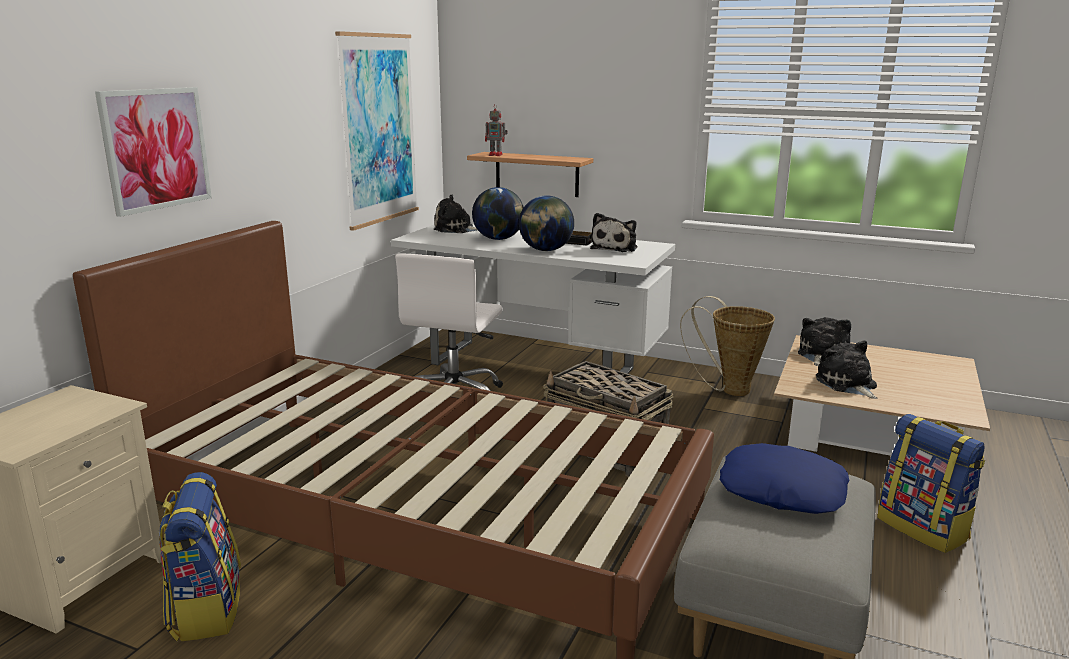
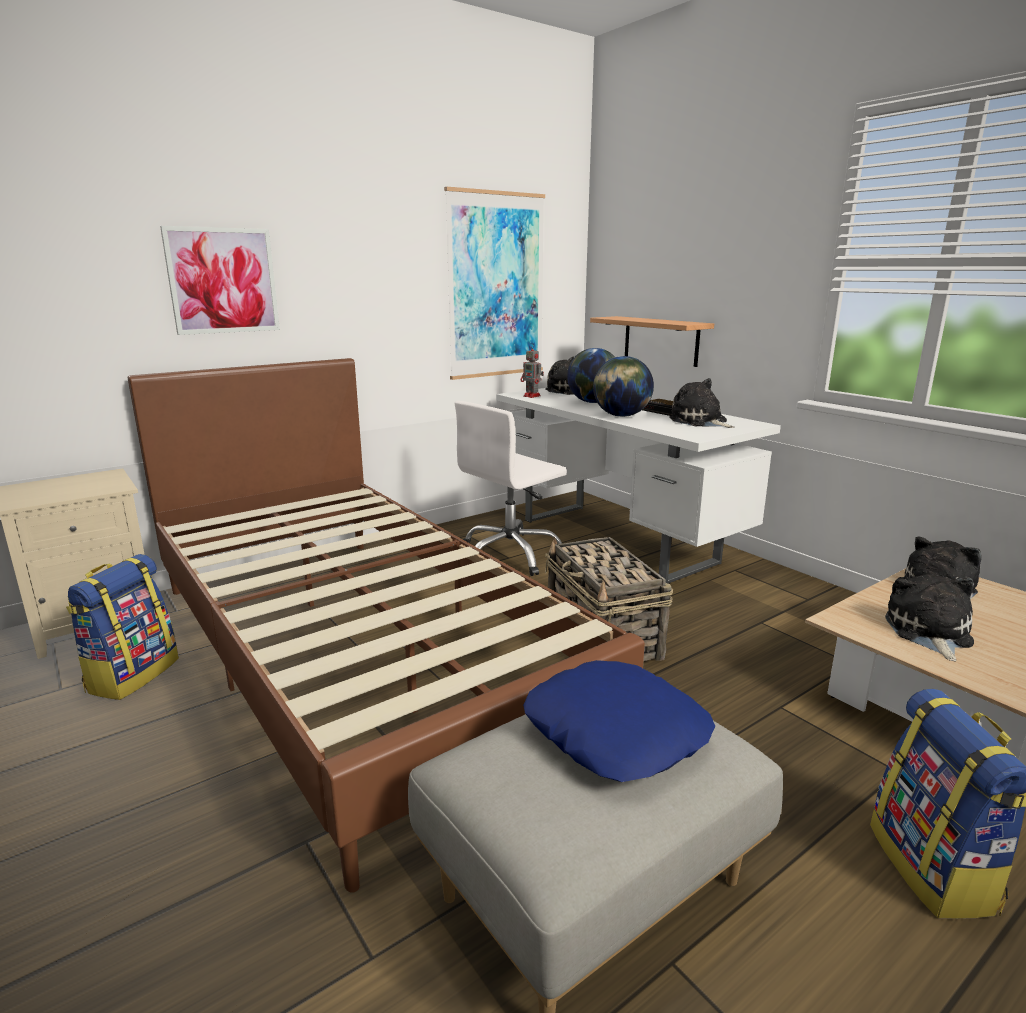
camera: 30 degrees right, 0 degrees up
toy robot [485,104,508,156] -> toy robot moved to [521,344,544,398]
plush toy [590,213,637,252] -> plush toy turned 90 degrees clockwise [669,378,735,428]
basket [680,296,775,396] -> none

